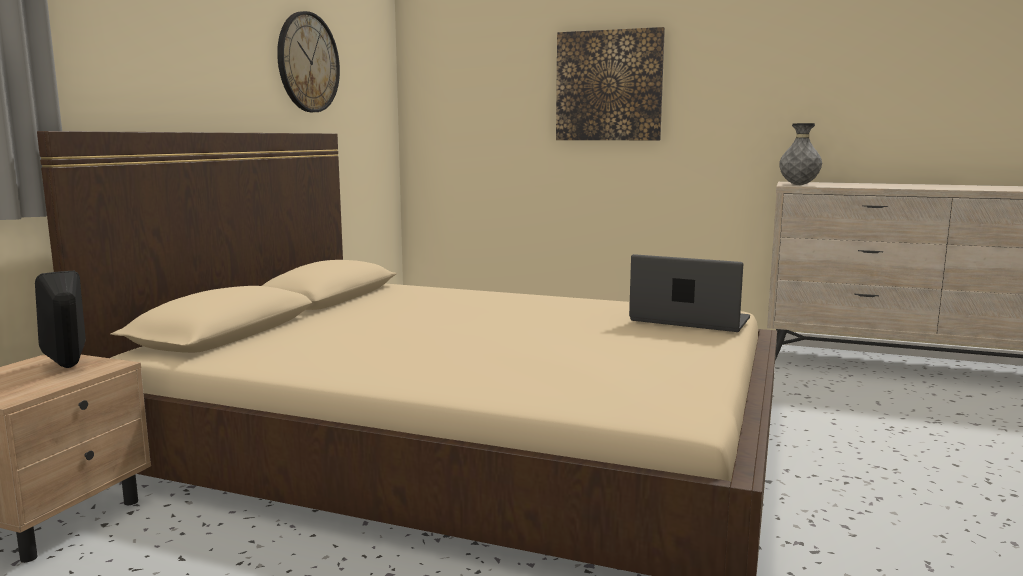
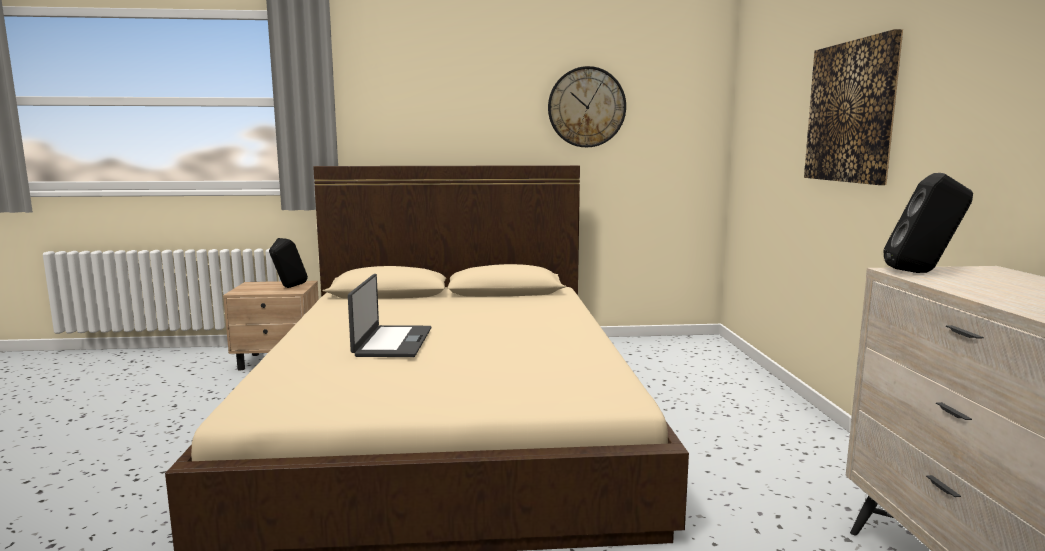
camera: 65 degrees right, 0 degrees up
laptop [629,254,750,332] -> laptop moved to [348,274,431,357]
grey vase [779,123,822,185] -> black speaker [883,173,973,273]

